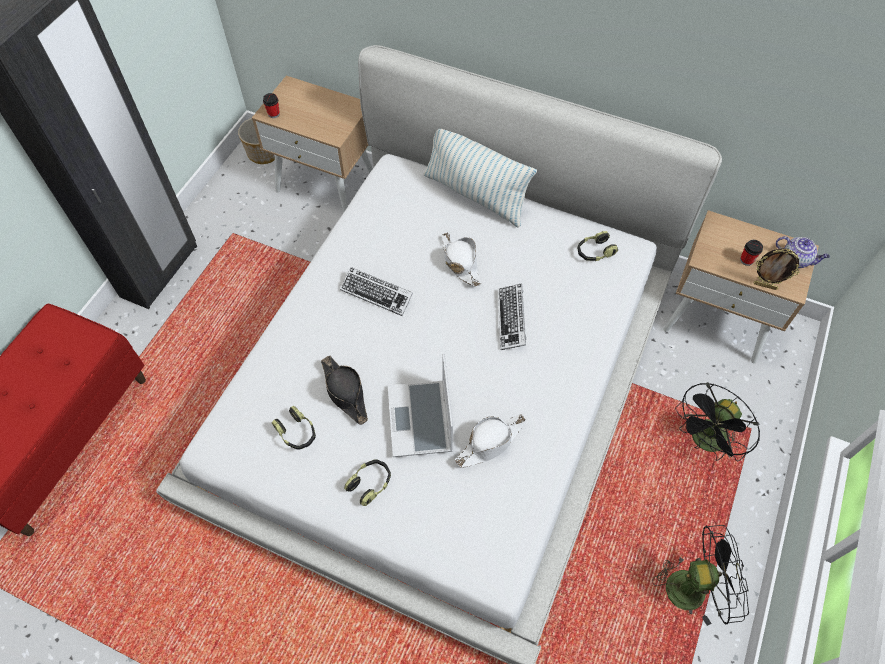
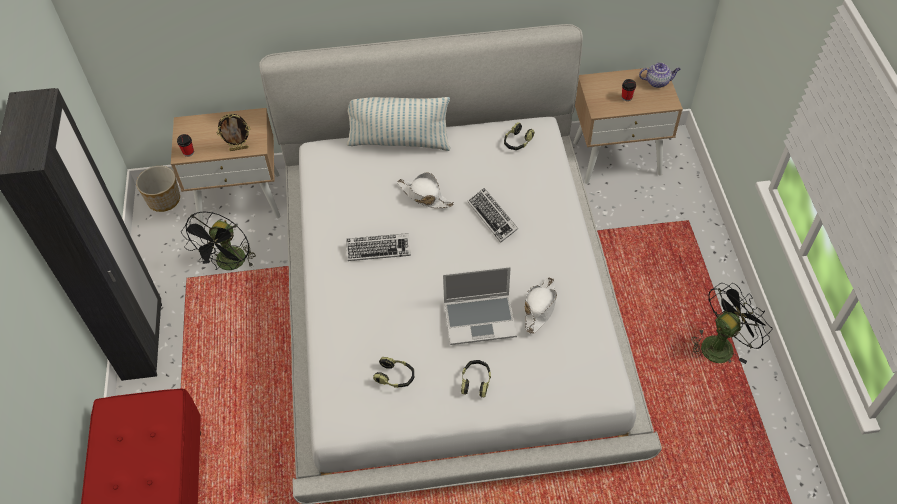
camera: 30 degrees left, 5 degrees down
black hat [321,356,368,425] -> none
laptop [388,353,453,457] -> laptop turned 60 degrees counterclockwise [443,266,517,345]
black fan [675,382,760,461] -> black fan moved to [181,212,256,270]
picture frame [753,248,800,290] -> picture frame moved to [217,114,251,151]

